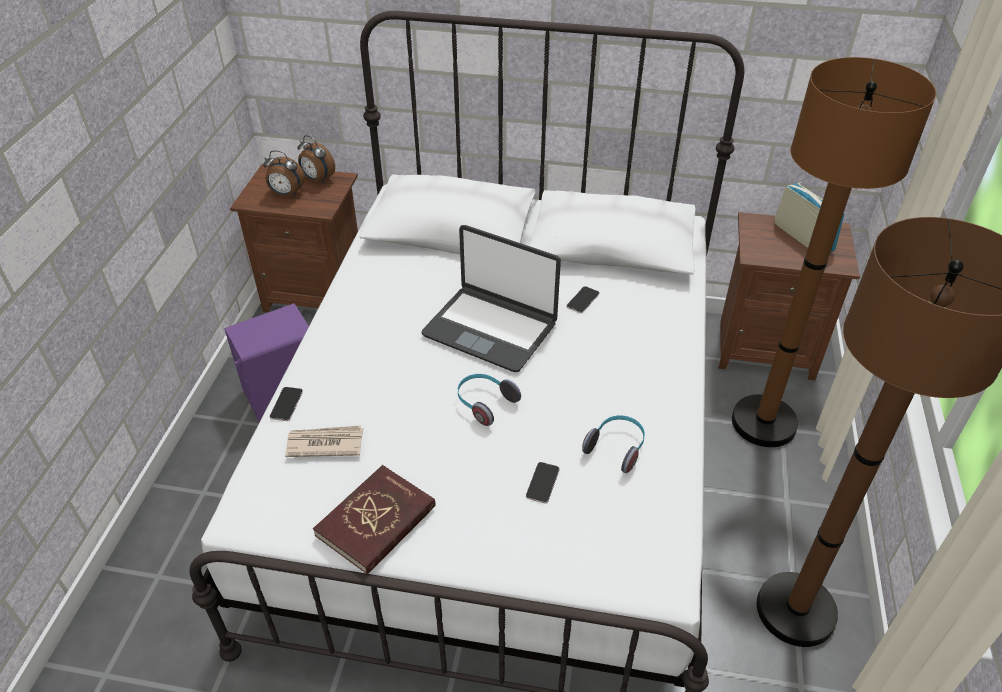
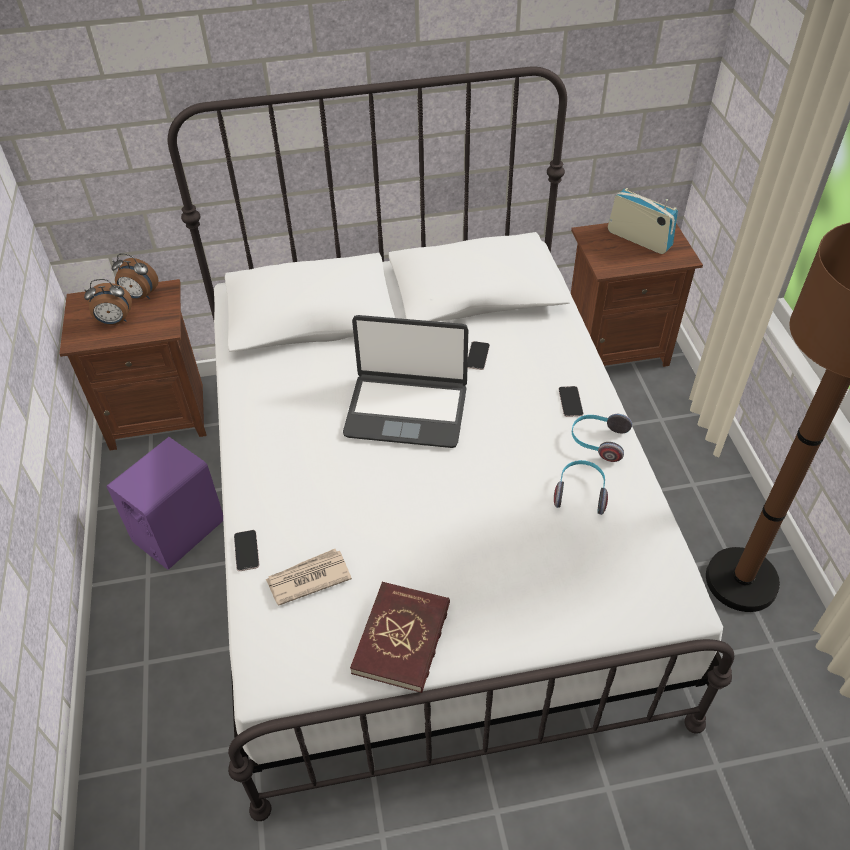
camera: 20 degrees left, 5 degrees up
headphones [458,374,521,426] -> headphones moved to [572,414,632,462]
phone [526,462,560,503] -> phone moved to [558,386,583,417]
brown floor lamp [732,57,936,447] -> none

